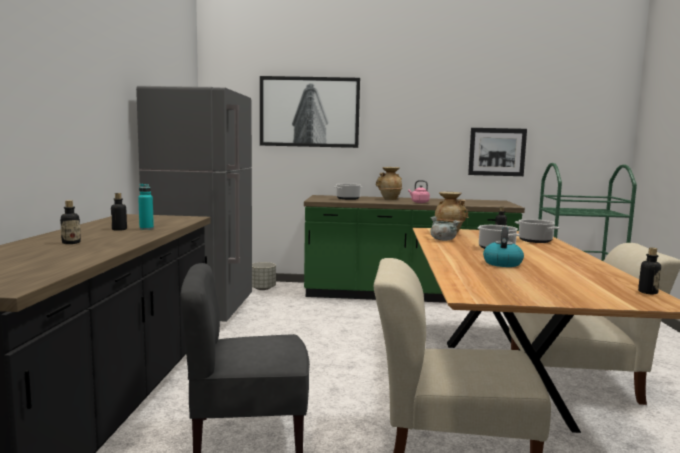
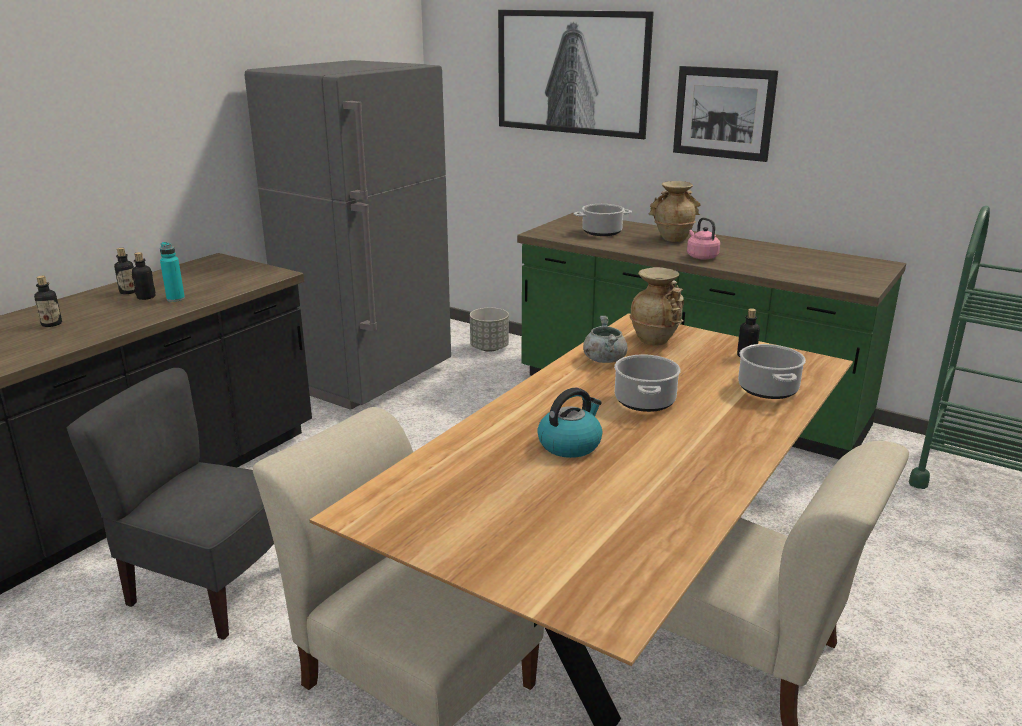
camera: 30 degrees right, 15 degrees up
picture [468,128,527,176] -> picture moved to [673,66,778,162]
bottle [638,248,661,294] -> bottle moved to [114,248,135,294]

